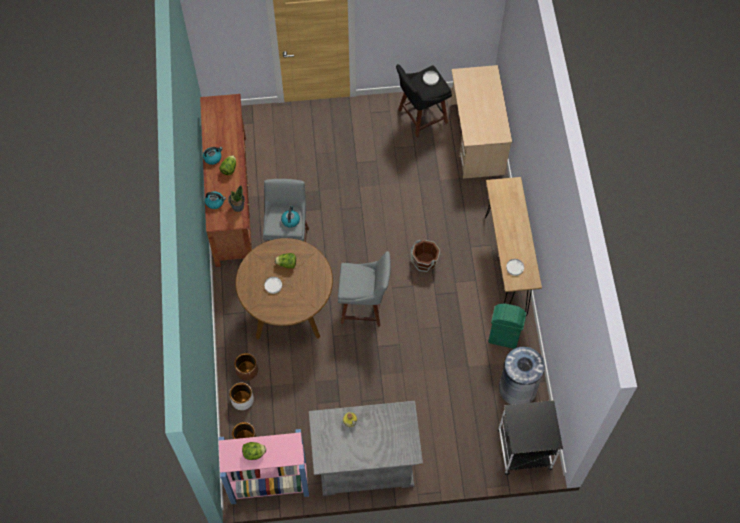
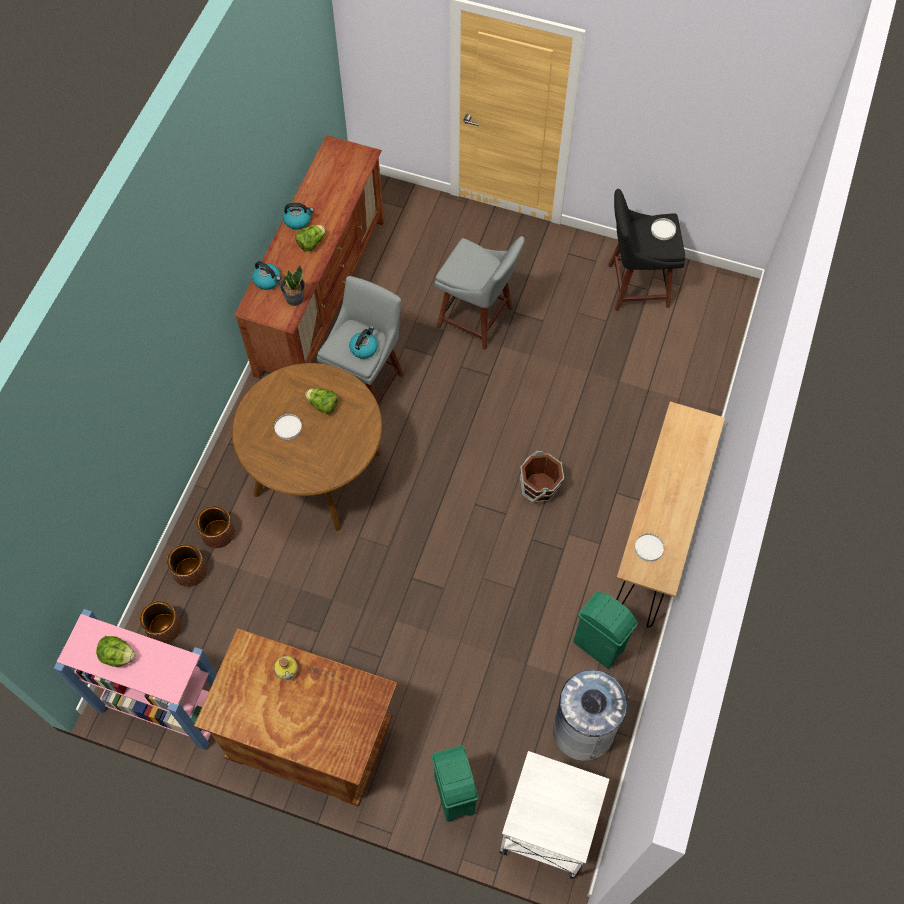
camera: 25 degrees right, 0 degrees up
white planter [229,382,254,410] -> brown planter [167,544,207,587]
grey cabinet [309,401,423,496] -> brown cabinet [194,628,397,807]
grey stool [338,251,391,327] -> grey stool moved to [435,236,525,350]
beige desk [451,65,512,179] -> none
black cart [498,400,563,475] -> white cart [499,751,609,879]
none -> green trash can [431,745,478,822]

